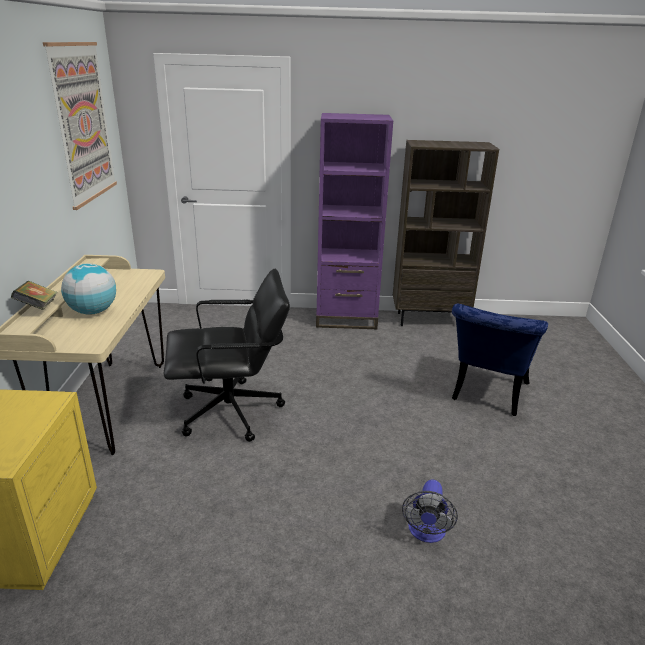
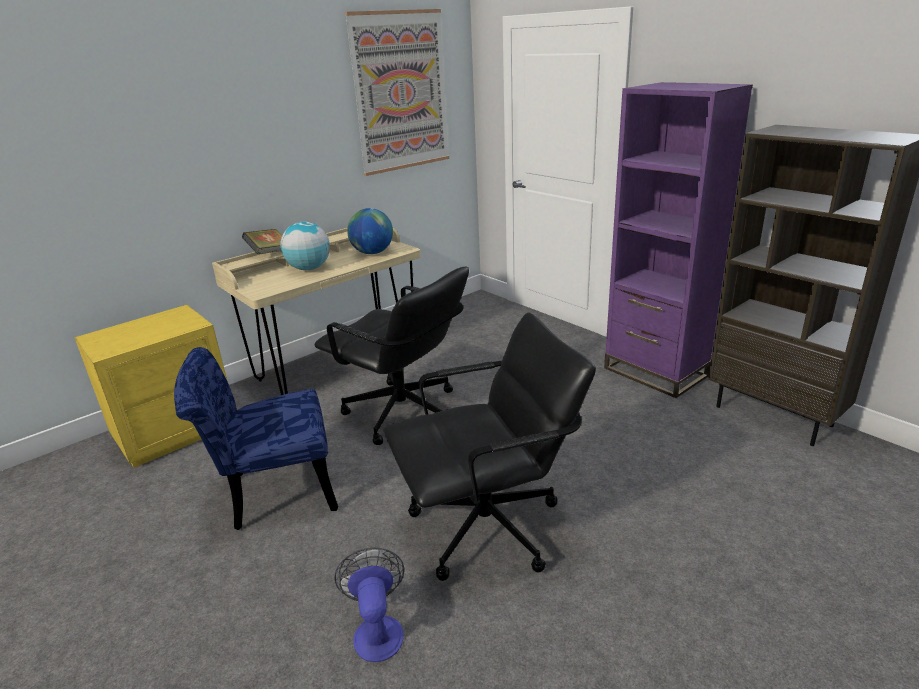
camera: 50 degrees right, 0 degrees up
fan [402,479,458,543] -> fan turned 105 degrees clockwise [334,547,404,662]
blue chair [452,304,548,416] -> blue chair moved to [174,347,338,530]
none -> globe [347,208,393,254]
none -> black office chair [384,313,596,581]

